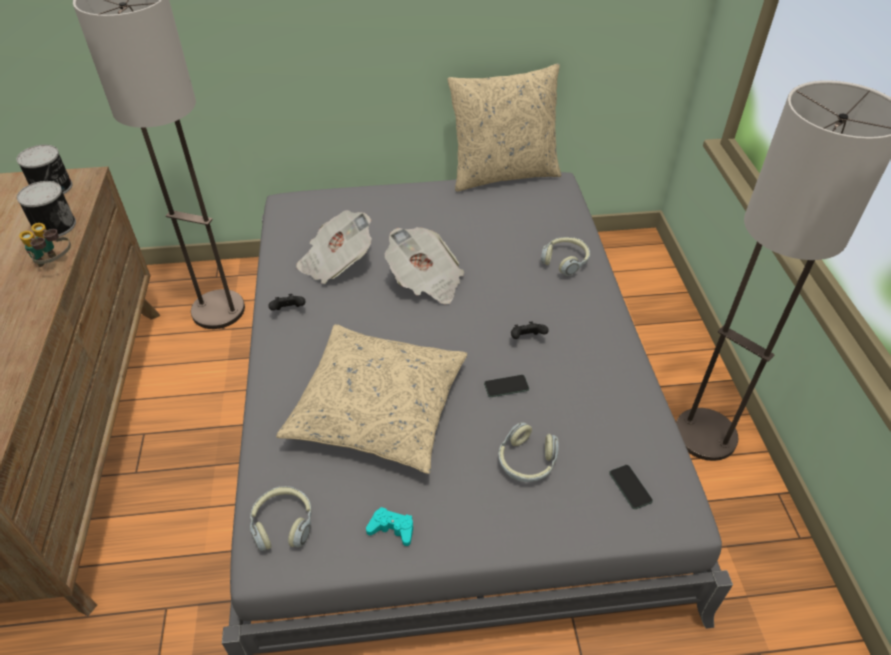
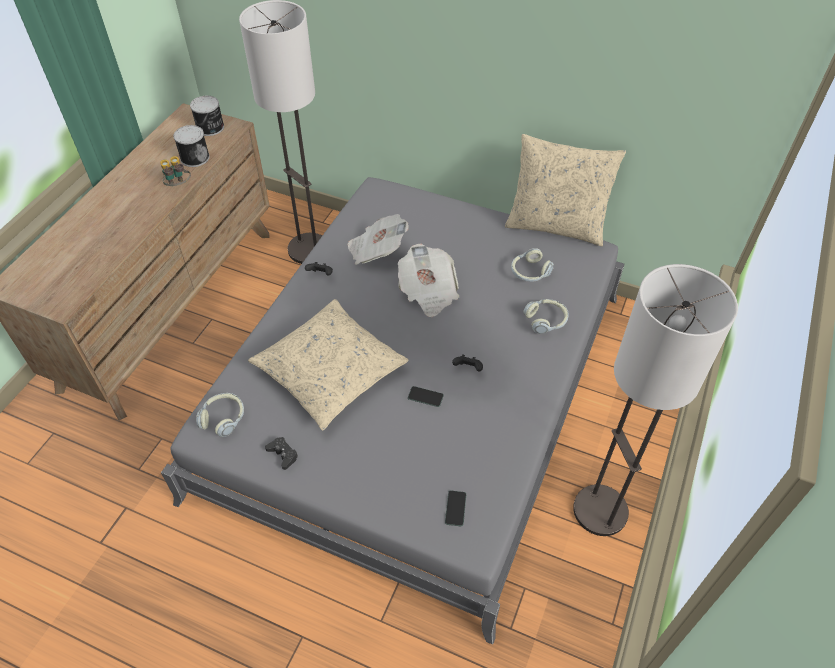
camera: 30 degrees right, 5 degrees up
turquoise game controller [366,507,413,546] -> black game controller [265,437,298,470]
headphones [498,422,559,482] -> headphones moved to [511,248,554,282]

